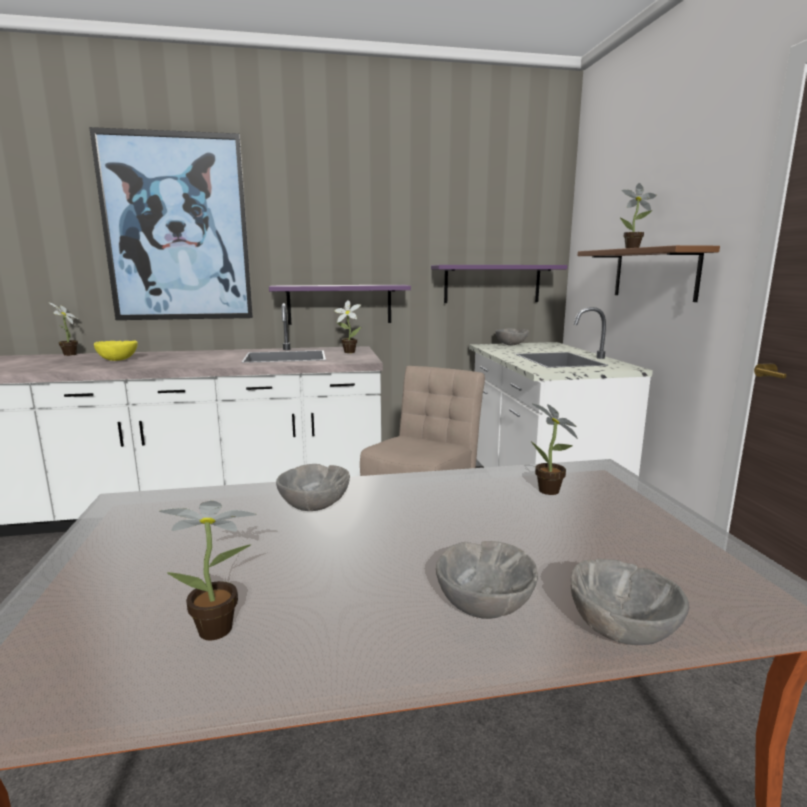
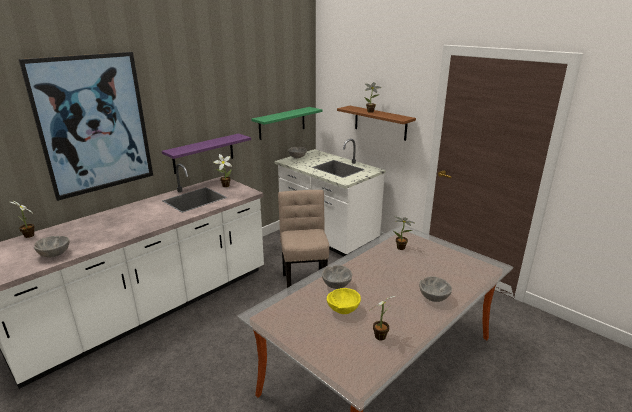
camera: 35 degrees left, 10 degrees up
yellow bowl [94,341,138,361] -> yellow bowl moved to [327,288,361,314]
purple shelf [431,265,567,303] -> green shelf [251,107,322,140]
grey bowl [571,559,689,645] -> grey bowl moved to [34,236,69,257]

